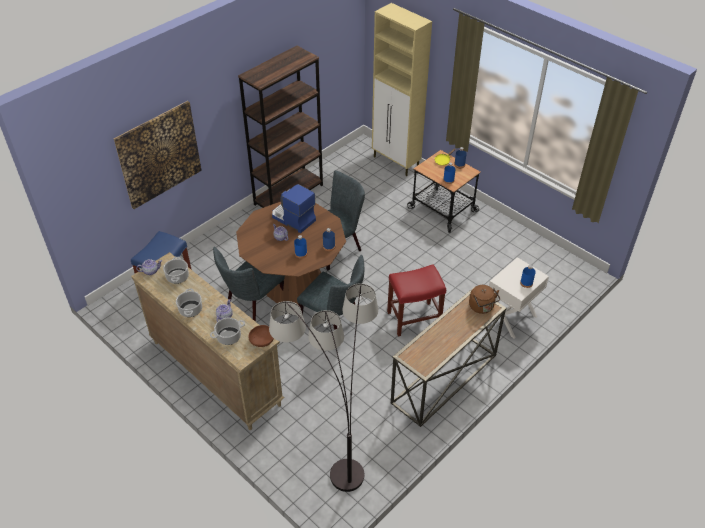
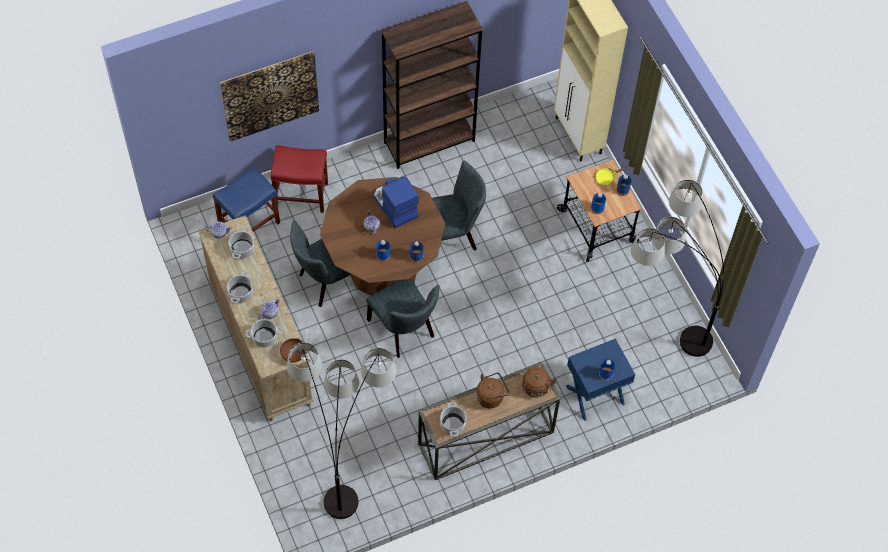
camera: 20 degrees right, 15 degrees up
red stool [387,264,446,337] -> red stool moved to [271,145,328,213]
white nightstand [489,257,549,339] -> blue nightstand [566,338,635,421]
none -> cooking pot [440,402,467,437]
none -> brown kettle [476,372,509,408]
none -> floor lamp [631,179,724,357]

